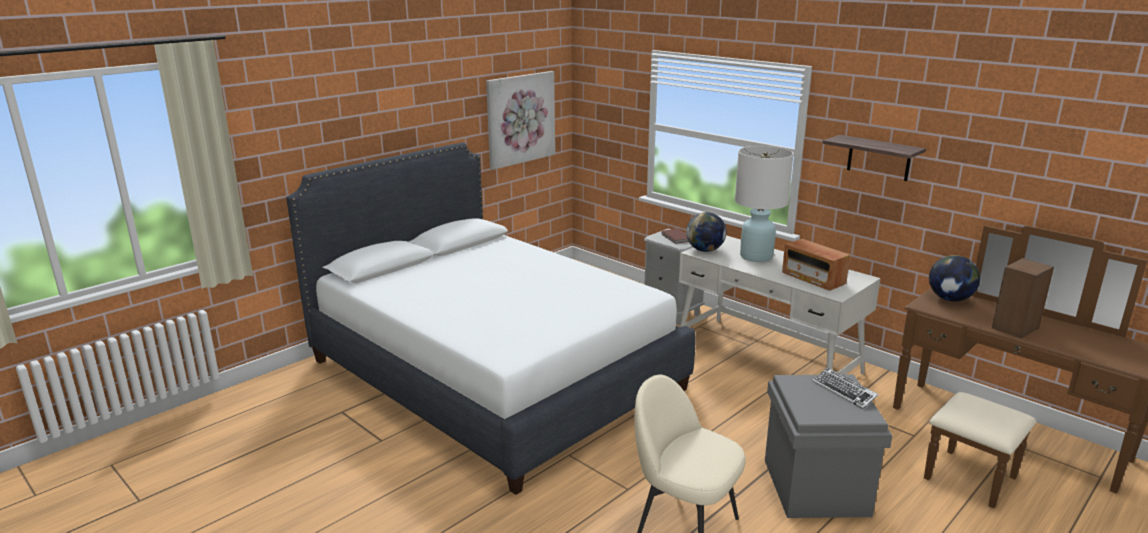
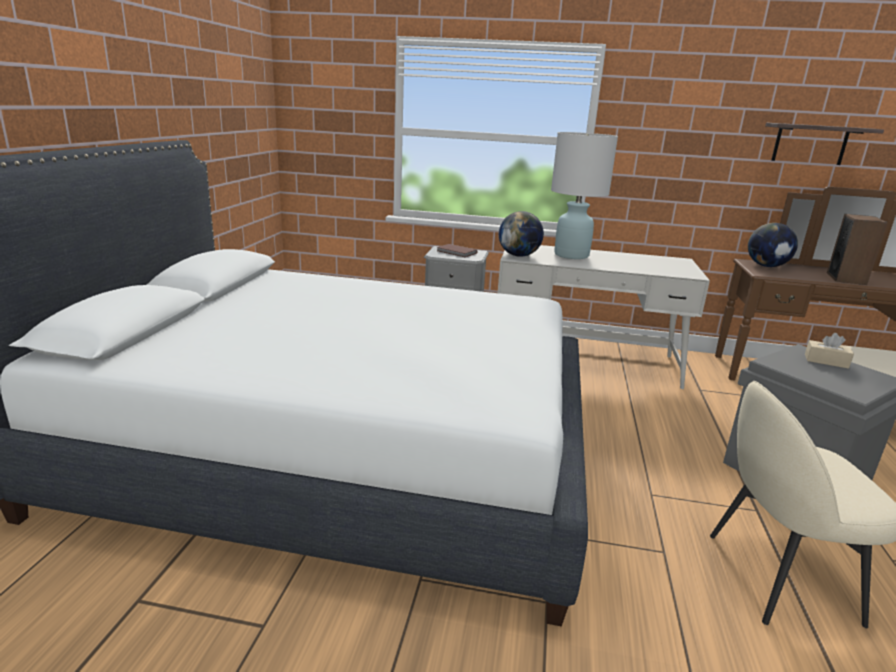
camera: 35 degrees left, 0 degrees up
picture [486,71,555,170] -> none
radio [782,239,850,291] -> none
keyboard [813,367,878,409] -> beige tissue box [805,333,854,369]
shelf [822,135,926,181] -> shelf moved to [765,123,884,165]

